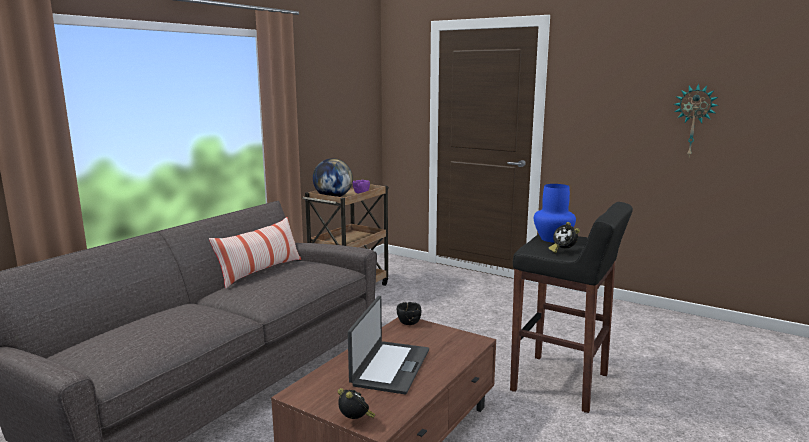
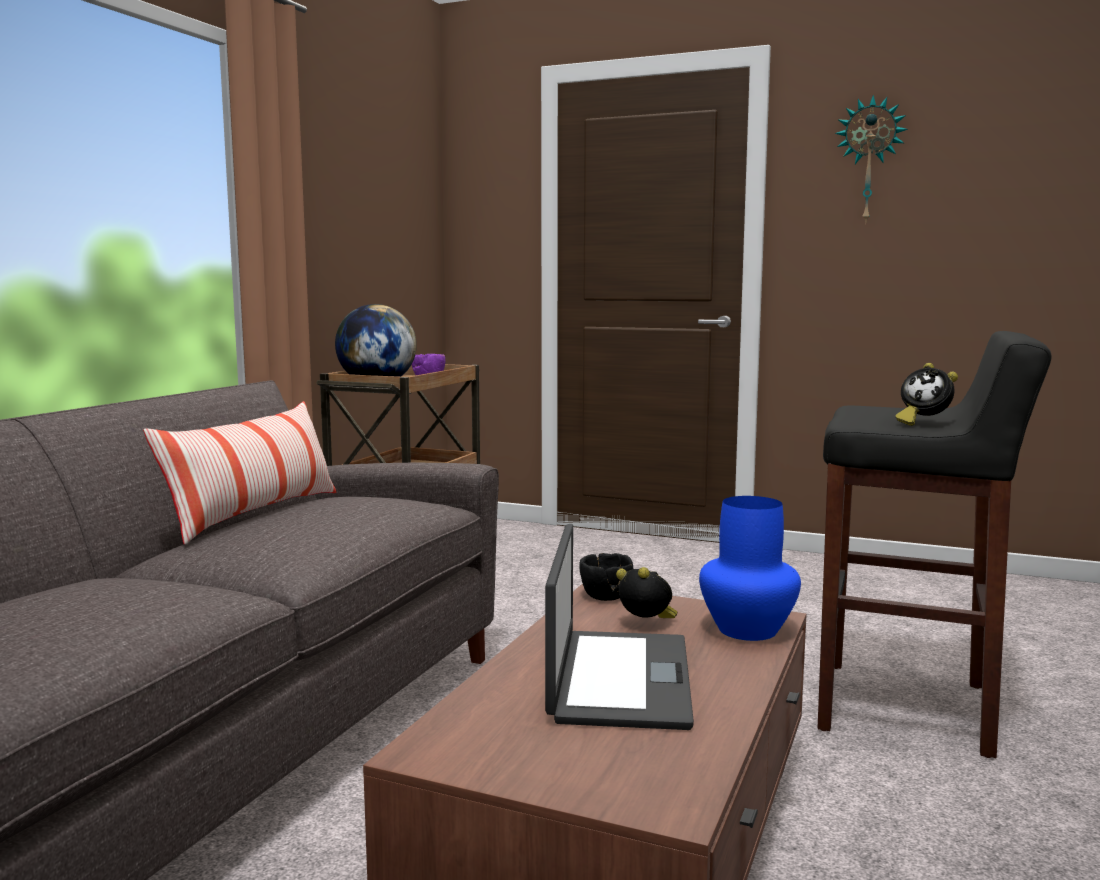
camera: 10 degrees left, 5 degrees down
alarm clock [338,388,375,419] -> alarm clock moved to [616,567,677,618]
blue vase [534,184,576,243] -> blue vase moved to [699,496,801,641]
wall clock [674,83,719,156] -> wall clock moved to [835,95,908,224]

